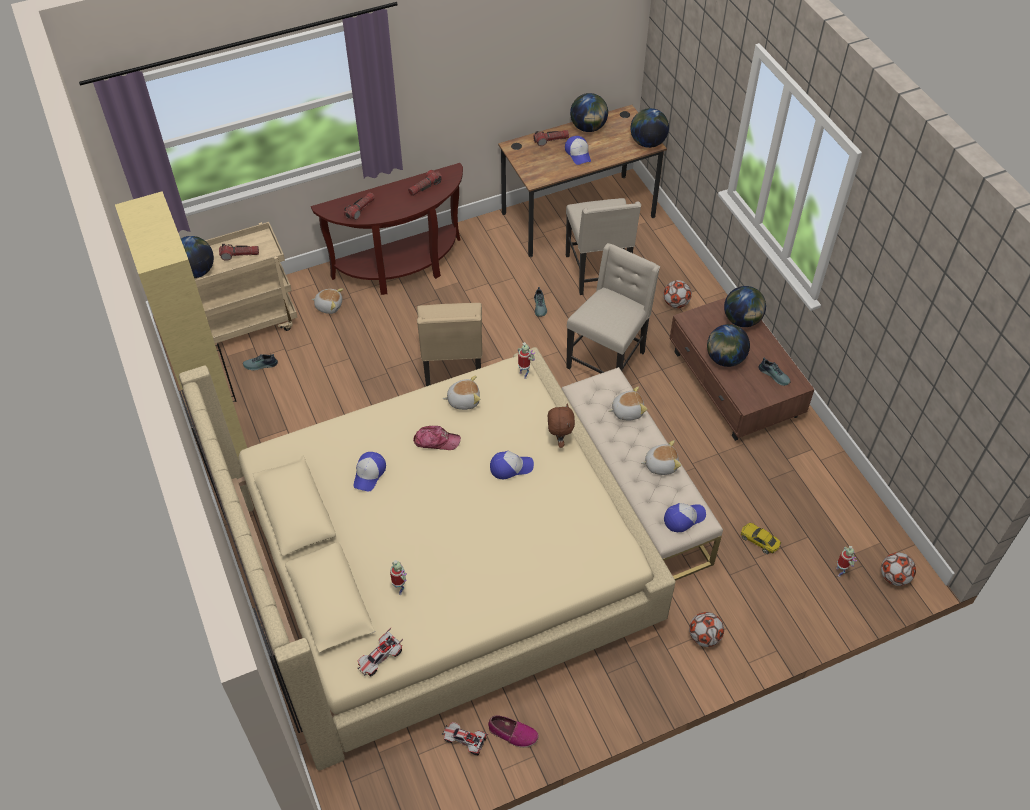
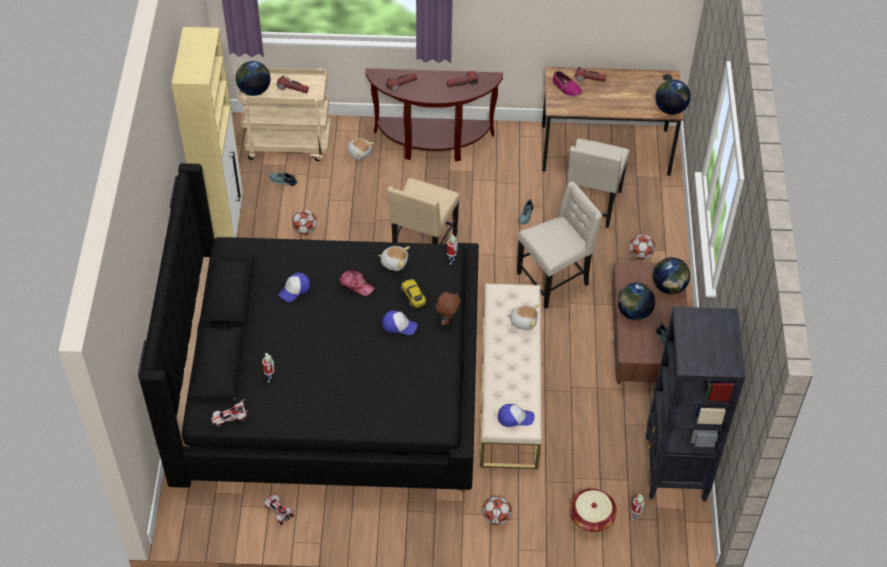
camera: 25 degrees right, 0 degrees up
beige bed [179,347,676,771] -> black bed [138,163,479,492]
shoe [488,715,539,748] -> shoe moved to [553,71,583,97]
cap [565,136,591,165] -> none
globe [570,93,608,132] -> none
plush toy [641,440,681,475] -> none
yellow toy car [741,523,781,554] -> yellow toy car moved to [401,279,427,308]
football [881,552,916,586] -> football moved to [292,210,317,235]
none -> basket [570,489,617,532]
none -> black bookcase [646,307,745,501]

